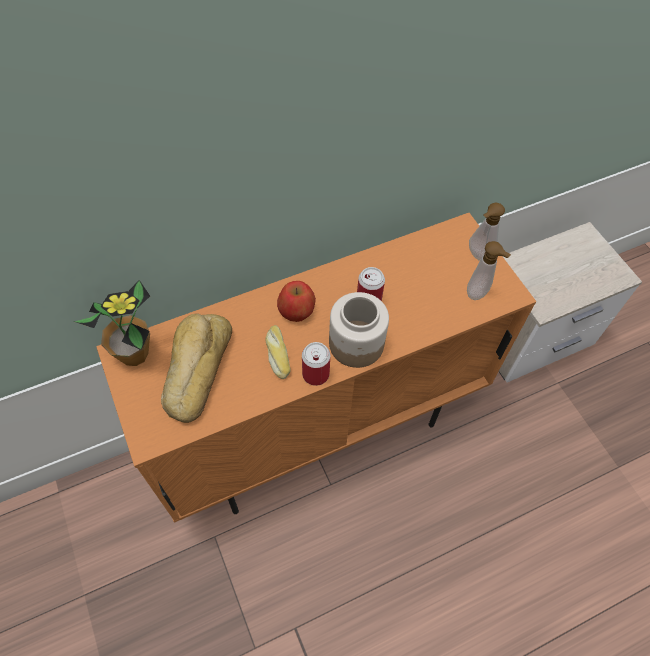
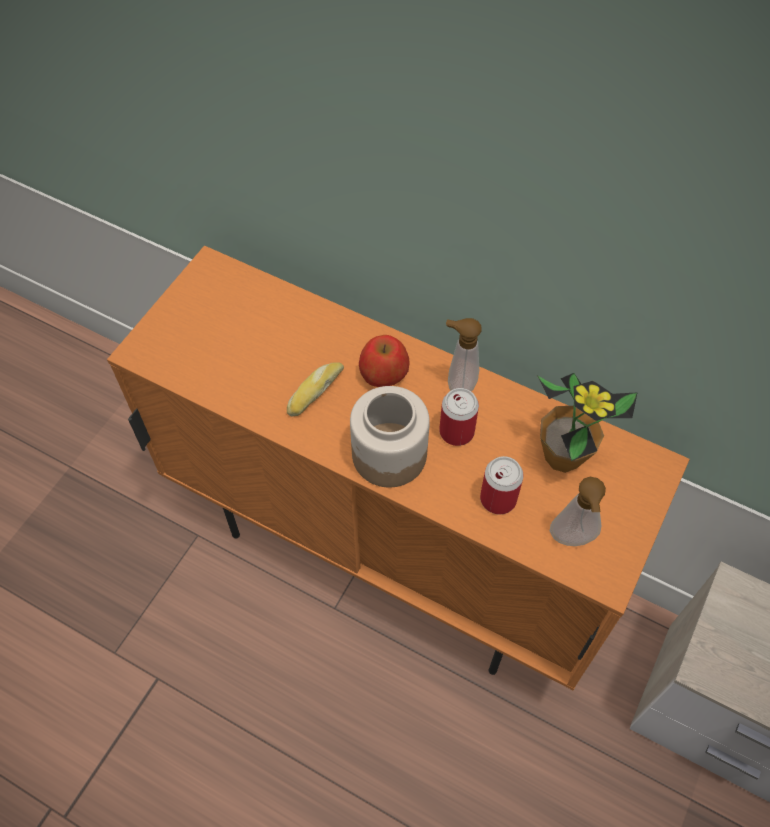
camera: 55 degrees right, 0 degrees up
potted plant [74,280,150,366] -> potted plant moved to [537,373,638,473]
bread [161,313,232,423] -> none
can [302,342,330,386] -> can moved to [480,456,524,515]
soap dispenser [469,203,505,261] -> soap dispenser moved to [446,318,481,392]

